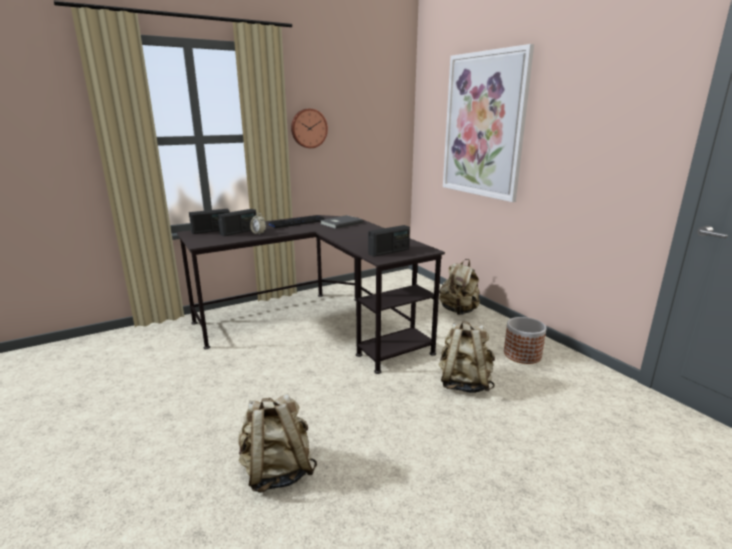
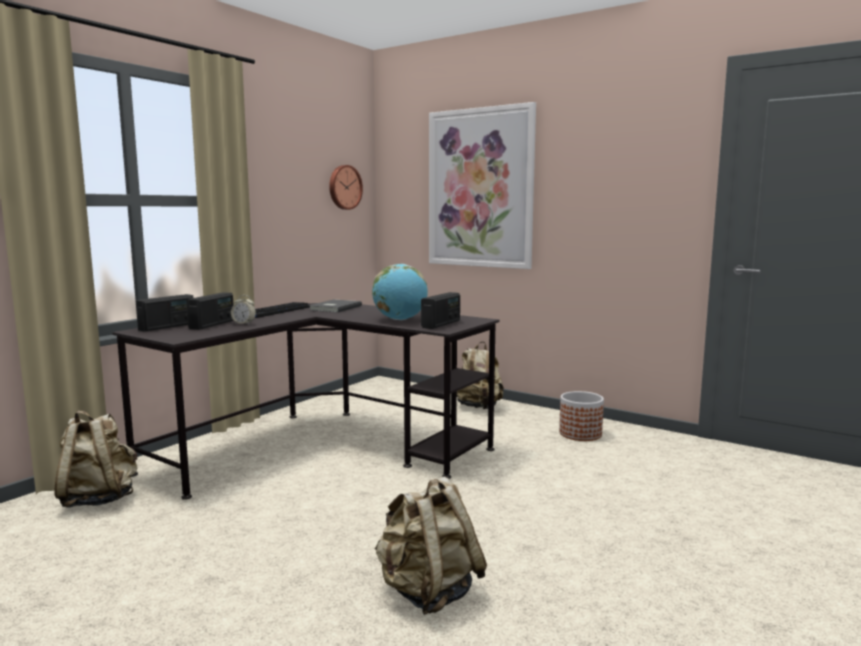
camera: 25 degrees left, 10 degrees down
wall clock [291,109,328,148] -> wall clock moved to [329,165,363,210]
beige backpack [439,321,495,393] -> beige backpack moved to [54,411,137,507]
none -> globe [372,264,428,320]

